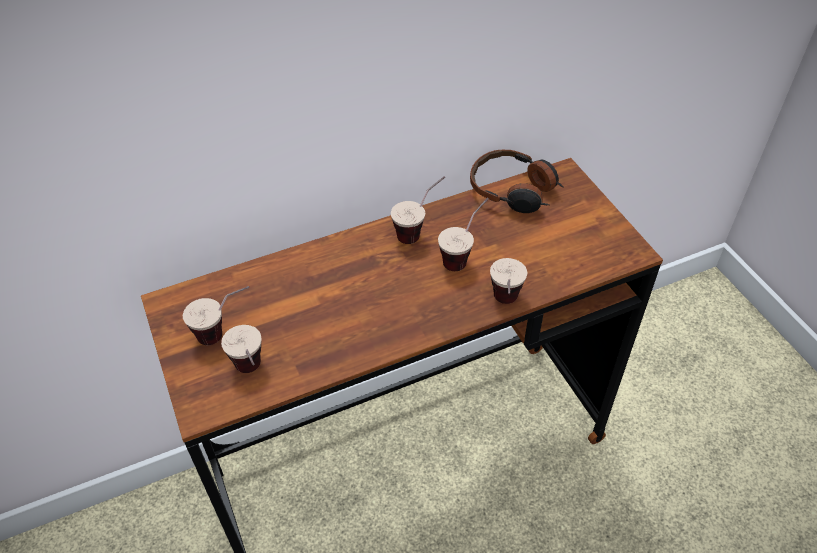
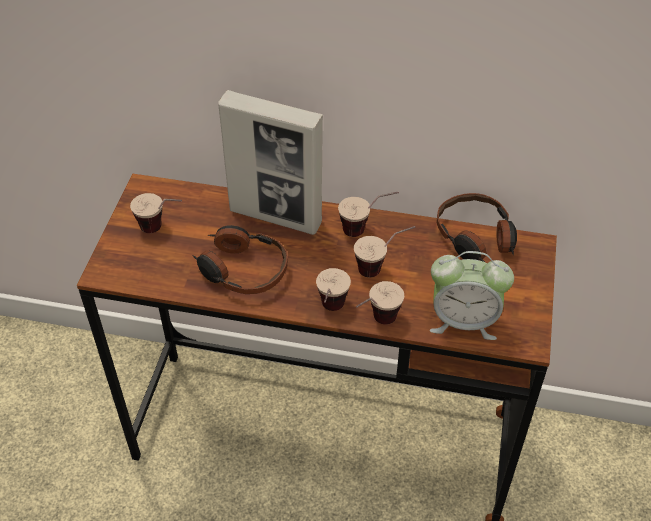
camera: 35 degrees right, 0 degrees up
cup [221,325,262,373] -> cup moved to [316,268,351,311]
none -> headphones [192,225,288,294]
none -> picture frame [218,90,323,235]
none -> alarm clock [430,251,514,340]

